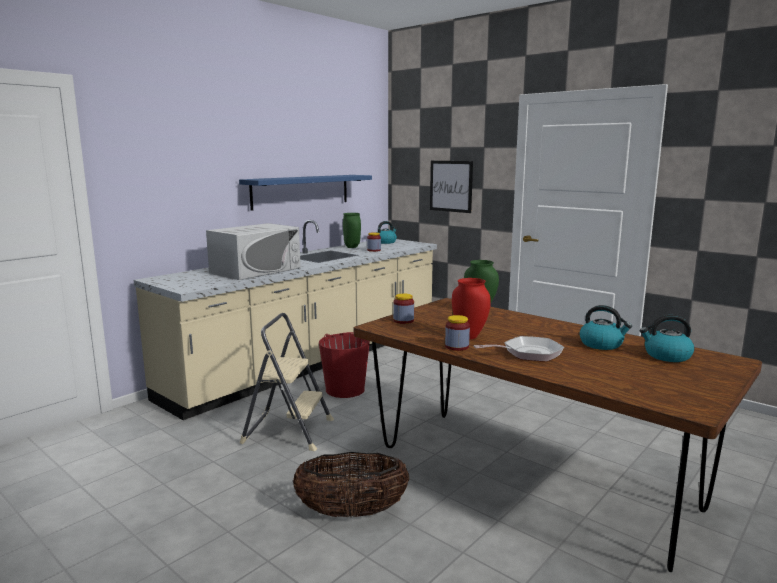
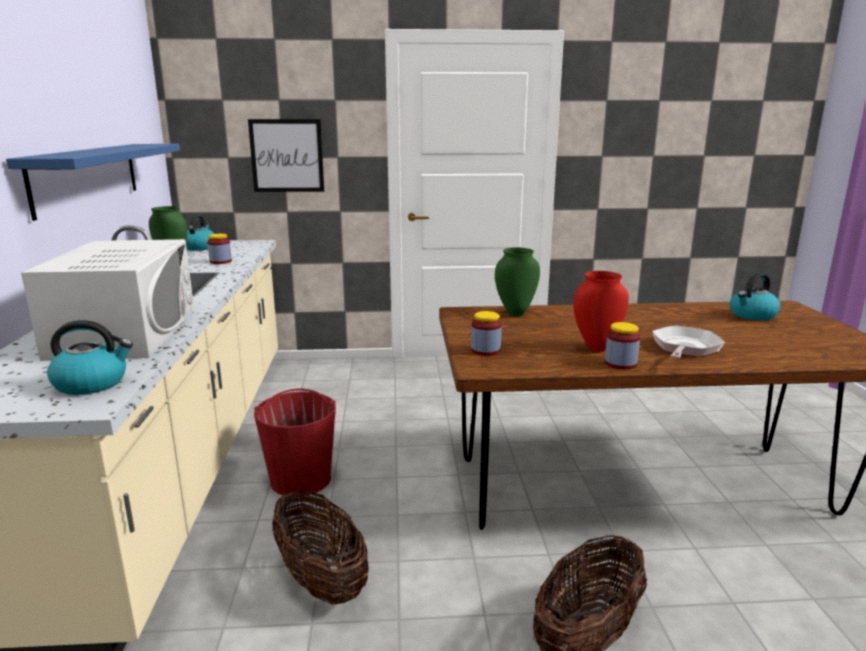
camera: 45 degrees left, 5 degrees up
beige step ladder [240,313,334,451] -> basket [272,491,369,605]
kettle [580,305,632,350] -> kettle moved to [47,320,133,395]

